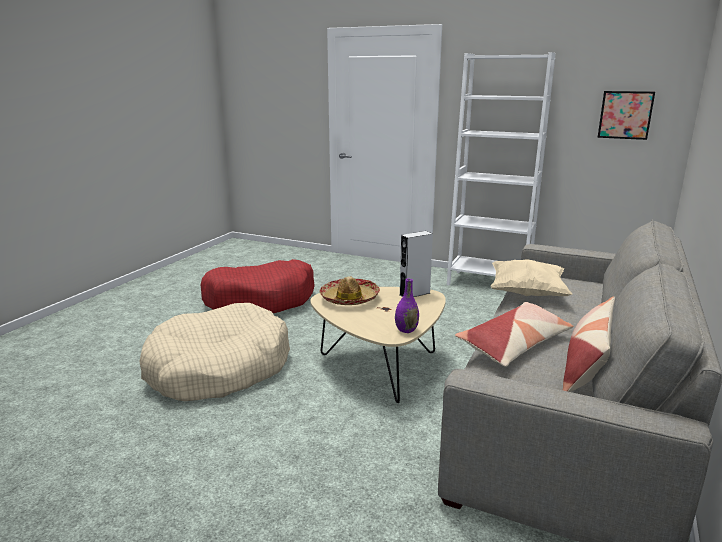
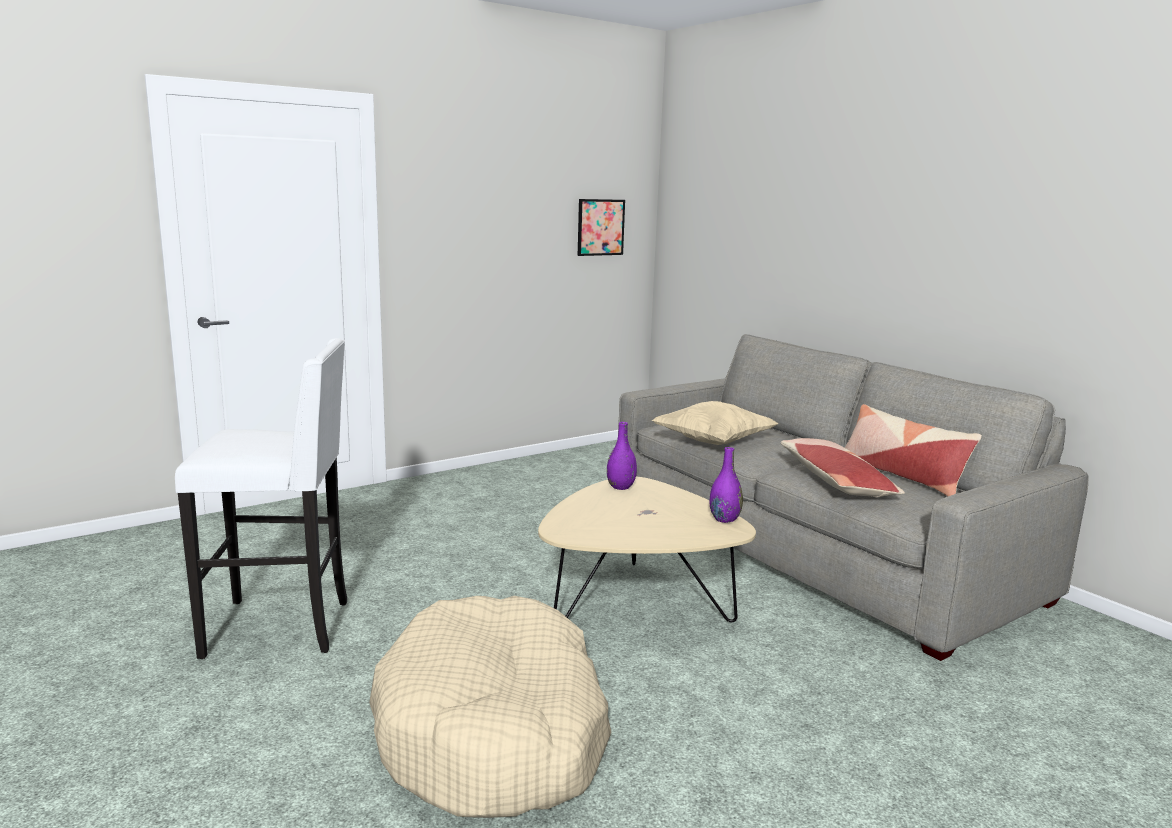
camera: 60 degrees left, 5 degrees down
red dog bed [200,259,315,313] -> white stool [175,338,347,659]
hat [319,276,380,305] -> none
grey speaker [400,231,433,297] -> purple vase [607,422,637,490]
white bookcase [447,52,556,285] -> none

